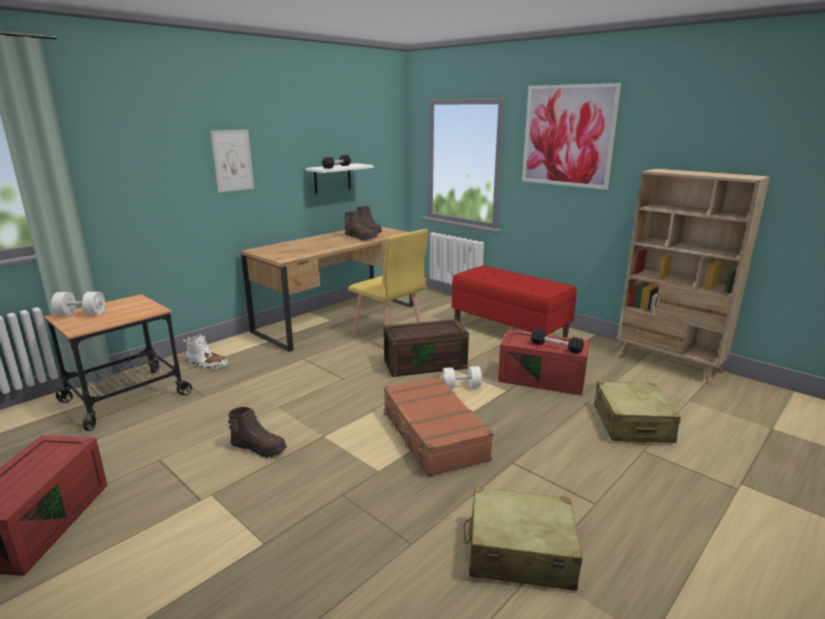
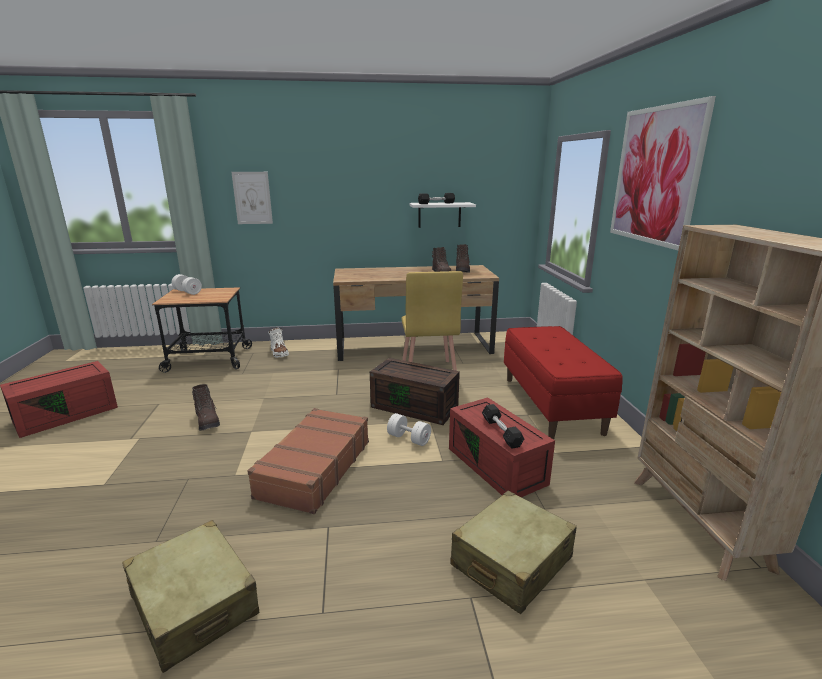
camera: 40 degrees right, 0 degrees up
picture [210,130,254,193] -> picture moved to [231,172,273,224]

